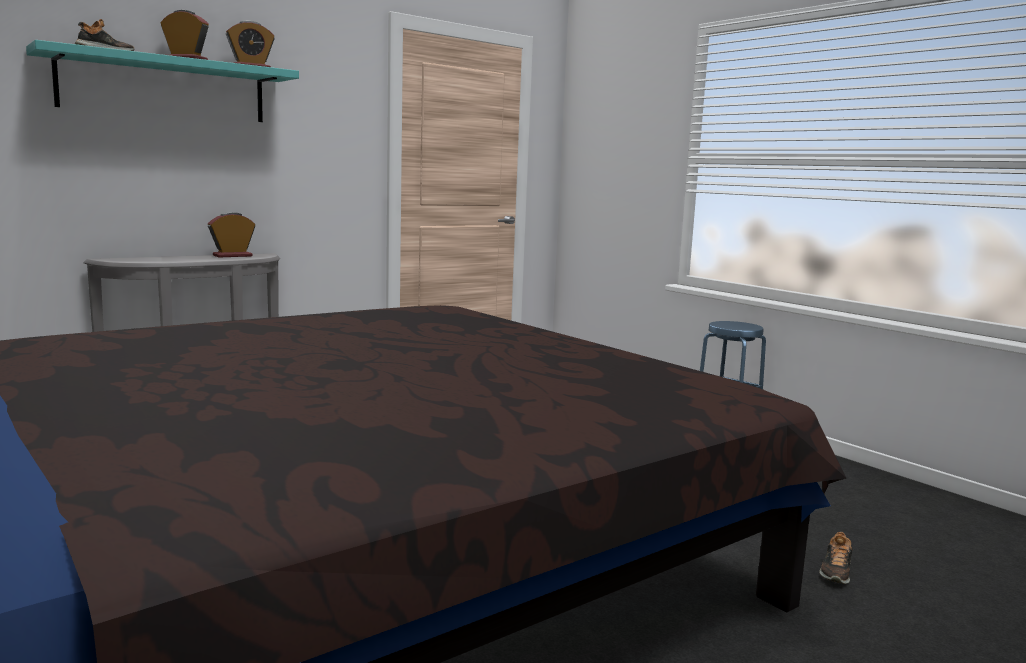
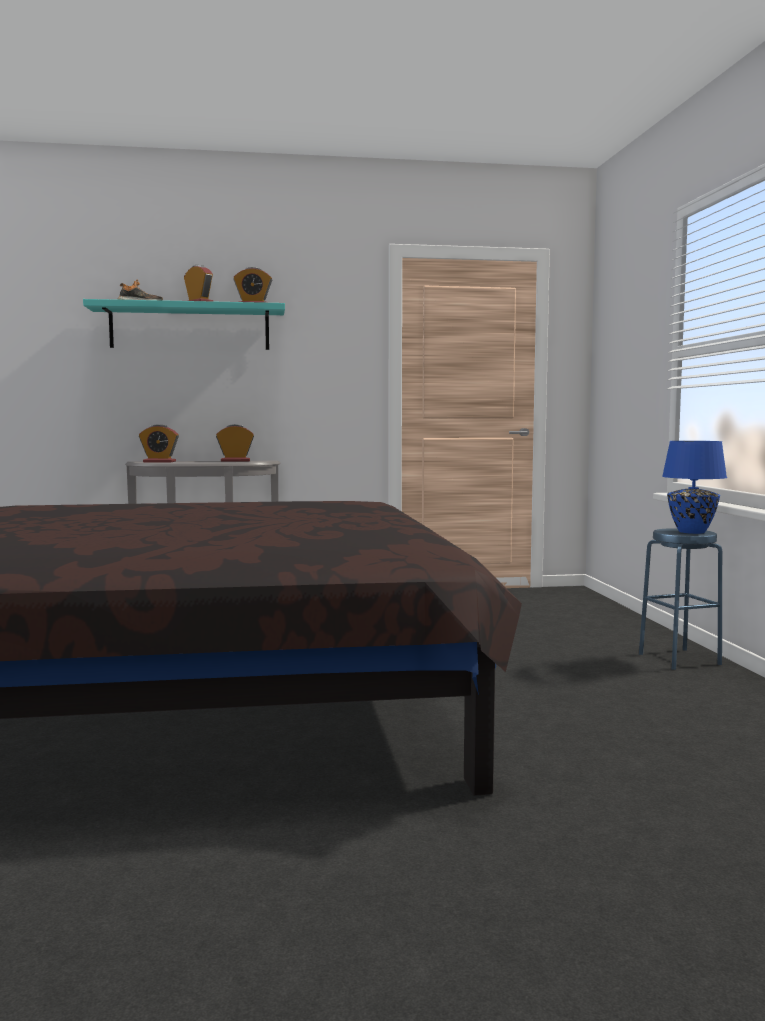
camera: 30 degrees right, 5 degrees down
shoe [819,532,853,584] -> none
none -> alarm clock [139,424,179,462]
none -> blue table lamp [662,441,727,534]

